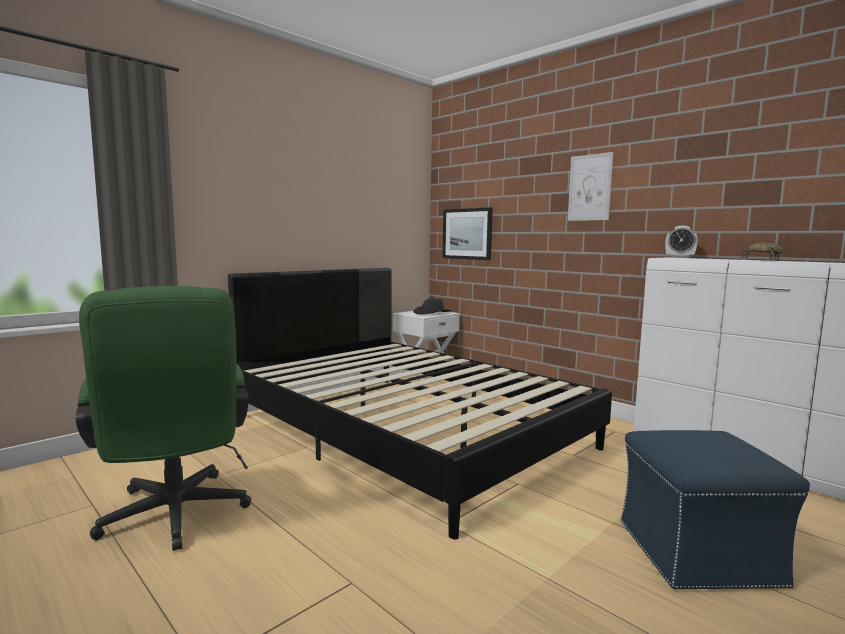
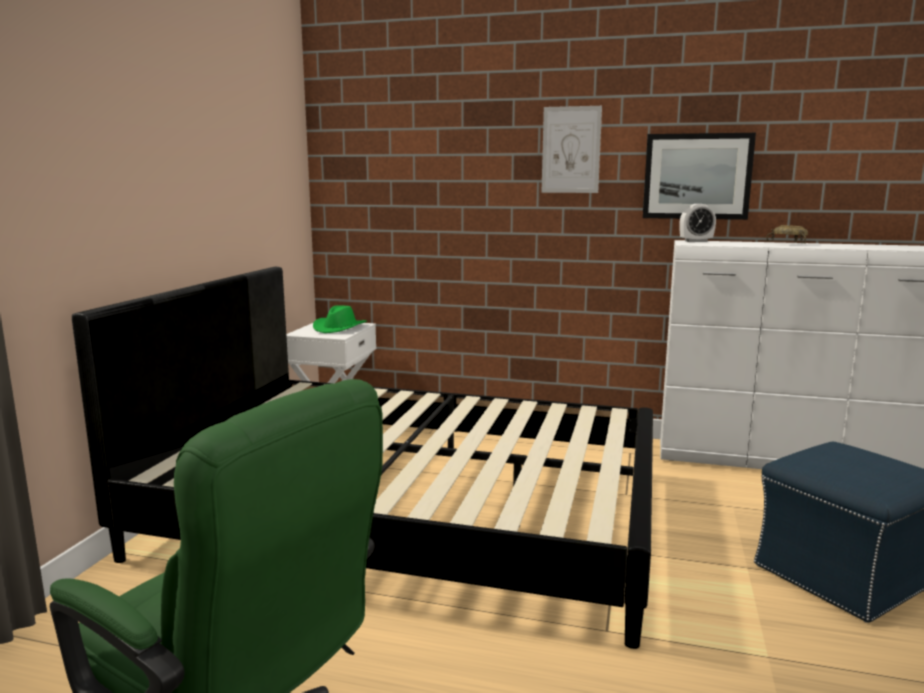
camera: 30 degrees left, 5 degrees up
black hat [413,298,452,314] -> green hat [313,306,367,333]
picture [442,207,493,260] -> picture moved to [643,133,756,220]

